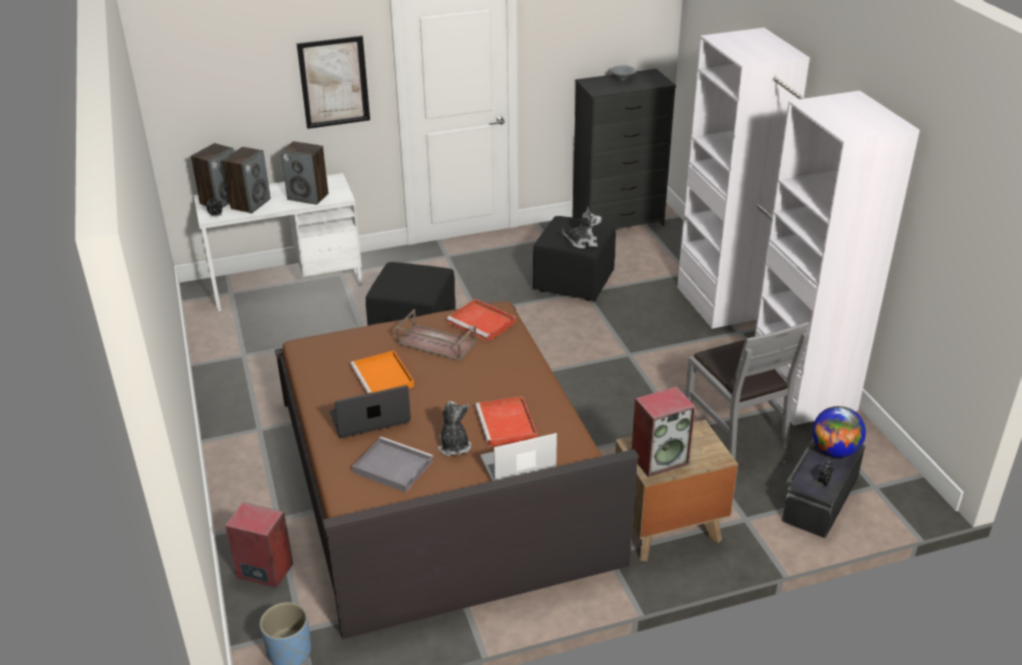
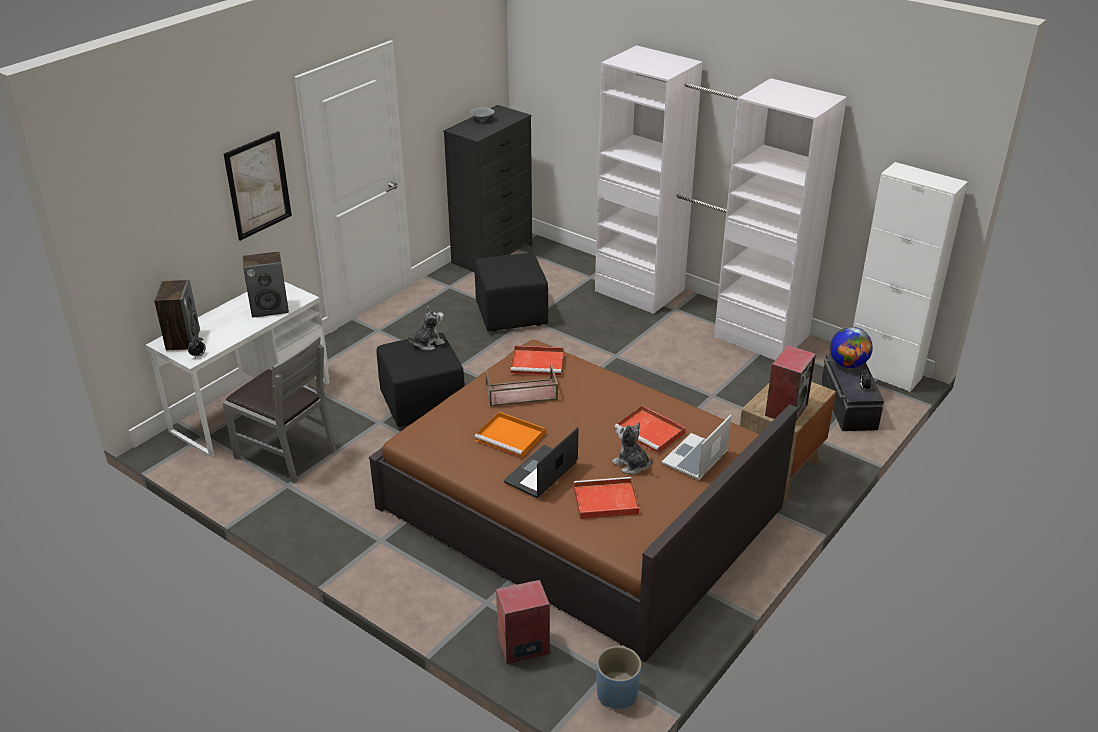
camera: 35 degrees left, 0 degrees up
speaker [222,147,271,214] -> none
grey tray [352,437,434,493] -> red tray [574,477,640,519]
plush toy [562,207,602,249] -> plush toy moved to [408,307,445,350]
grey chair [685,322,809,460] -> grey chair moved to [223,335,337,483]
none -> white cabinet [853,162,968,392]

